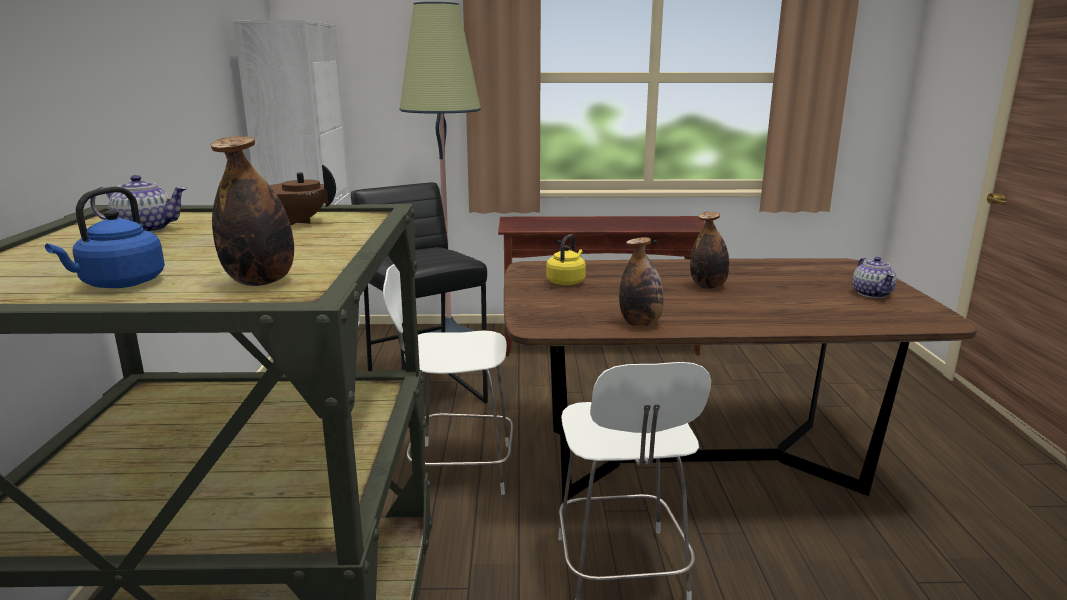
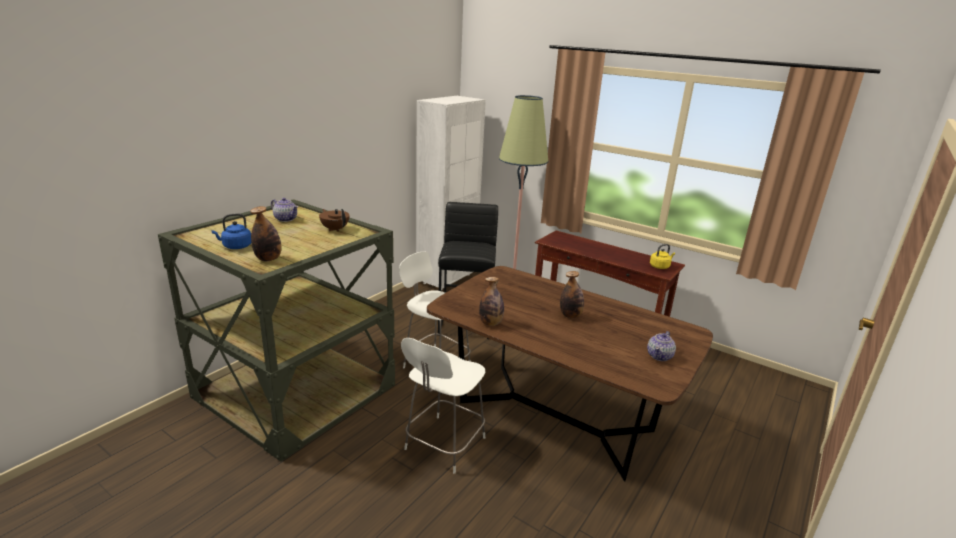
camera: 35 degrees right, 5 degrees up
yellow kettle [546,234,586,285] -> yellow kettle moved to [650,244,675,269]

